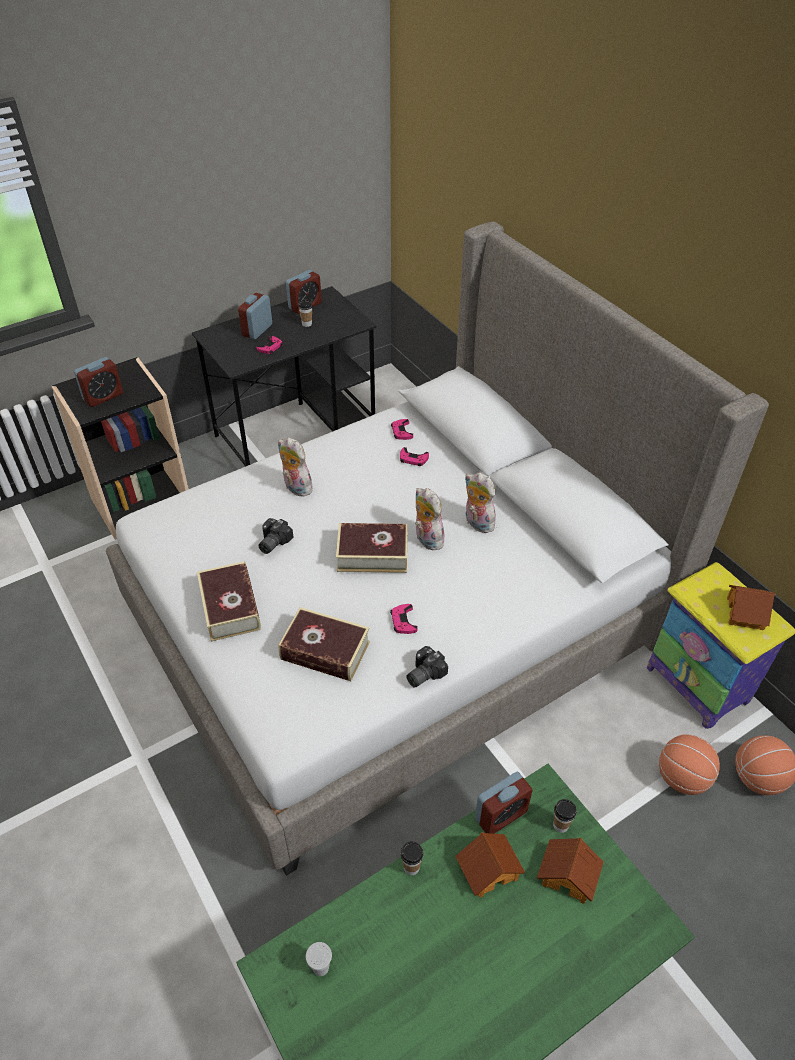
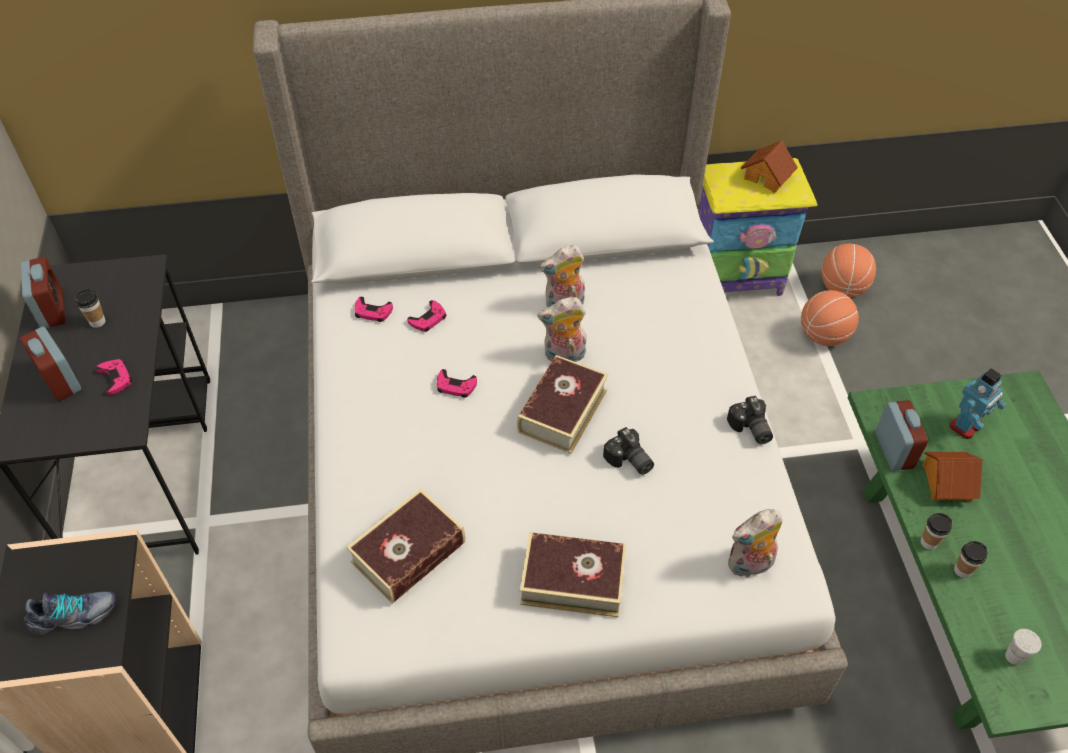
camera: 65 degrees left, 5 degrees up
alarm clock [74,357,123,407] -> shoe [24,591,116,635]
camera [258,518,294,554] -> camera moved to [603,427,654,475]
plush toy [278,437,312,497] -> plush toy moved to [728,509,782,578]
book [278,607,370,681] -> book moved to [347,488,465,604]
pink game controller [390,604,418,634] -> pink game controller moved to [437,369,477,398]
toy house [537,838,604,904] -> toy robot [950,368,1006,439]
cup [553,799,577,833] -> cup moved to [954,541,988,578]

